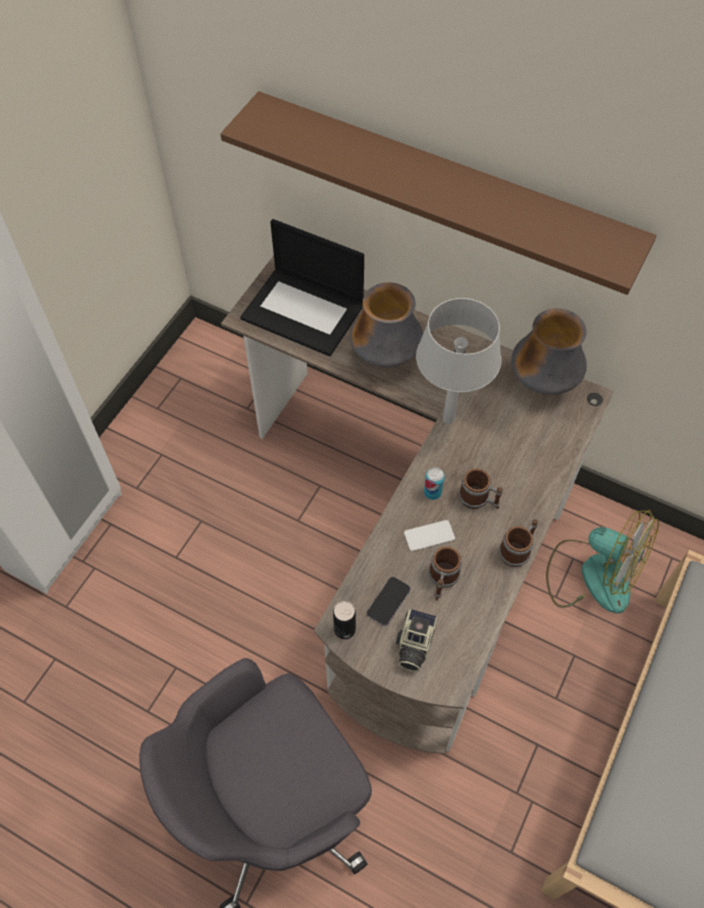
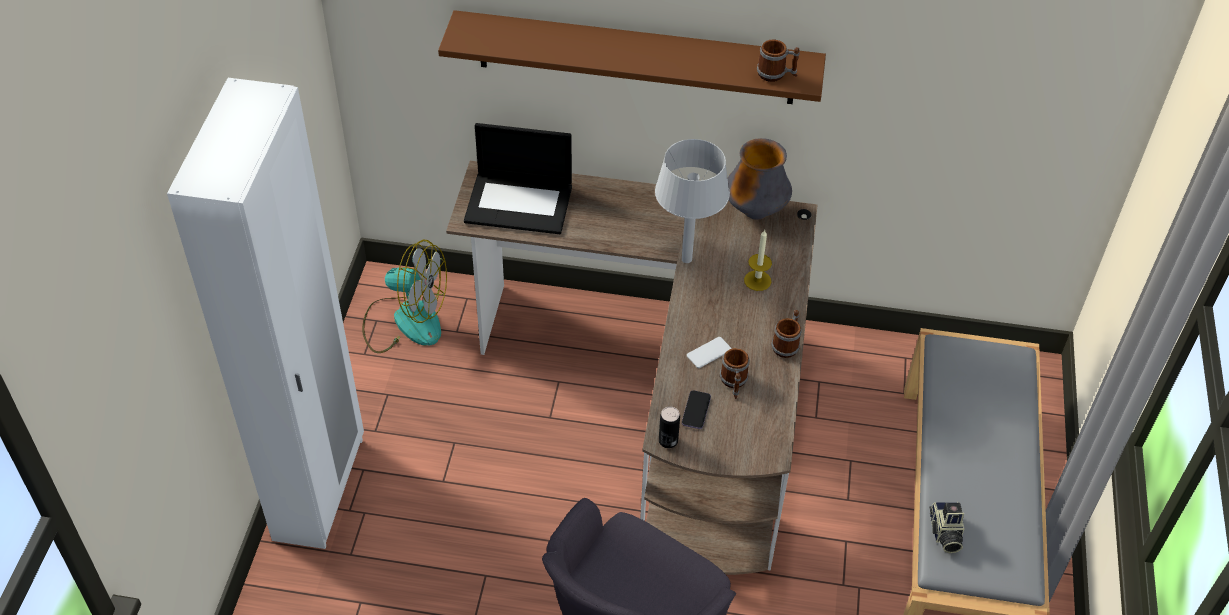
camera: 20 degrees left, 10 degrees down
vase [350,282,423,368] -> none
camera [396,609,438,672] -> camera moved to [929,502,965,553]
can [424,467,445,500] -> none
mug [458,468,503,509] -> mug moved to [757,40,800,82]
fan [546,510,659,613] -> fan moved to [362,239,447,353]
none -> candle [744,230,772,291]

